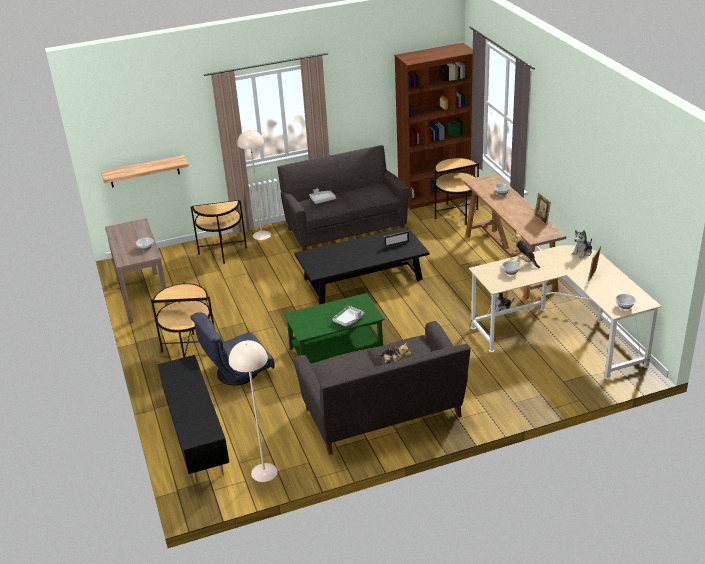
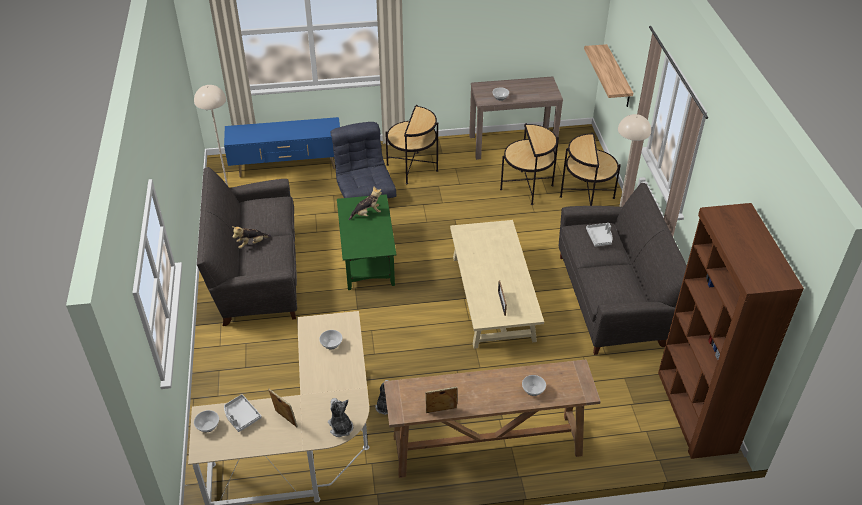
camera: 100 degrees right, 10 degrees up
black tv stand [158,355,229,483] -> blue tv stand [224,117,340,177]
black coffee table [295,227,430,304] -> beige coffee table [450,220,544,349]
grey tray [333,306,365,326] -> grey tray moved to [224,394,262,432]
side table [434,158,479,225] -> side table moved to [500,123,559,205]
plush toy [511,231,540,268] -> plush toy moved to [349,186,382,220]

